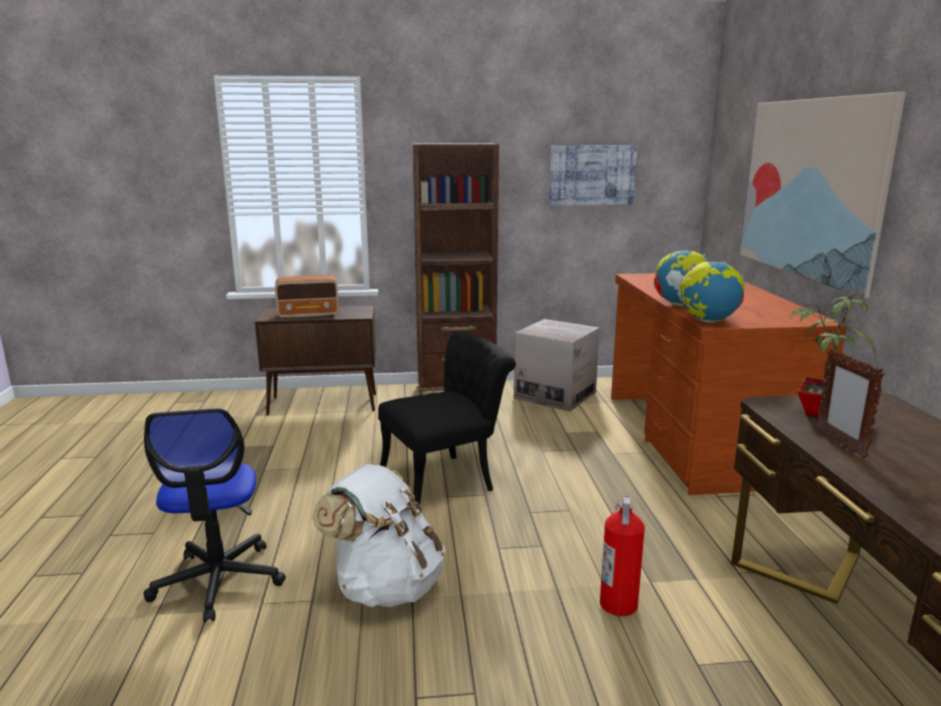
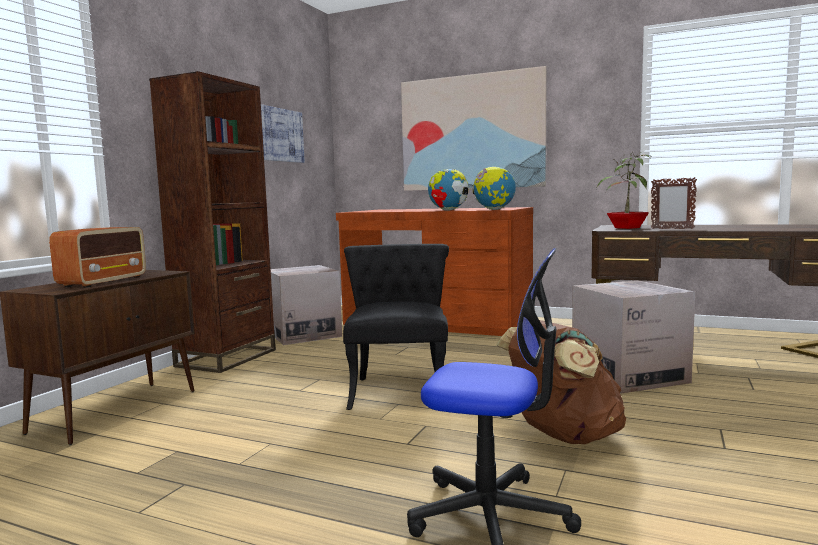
camera: 60 degrees left, 10 degrees down
white backpack [312,464,446,607] -> brown backpack [497,320,626,444]
fire extinguisher [600,496,645,616] -> cardboard box [572,280,695,393]

